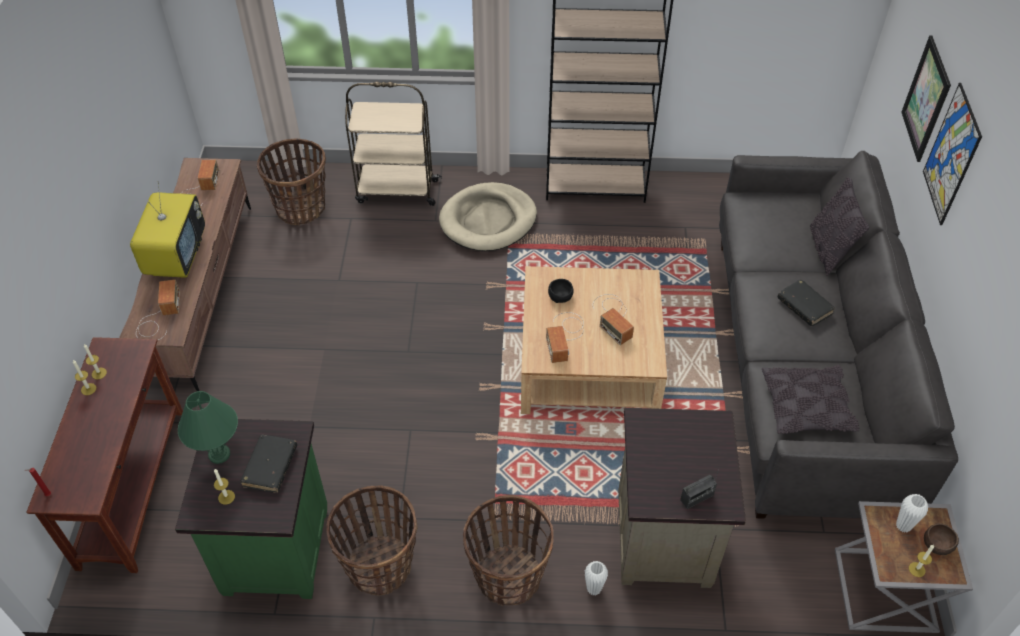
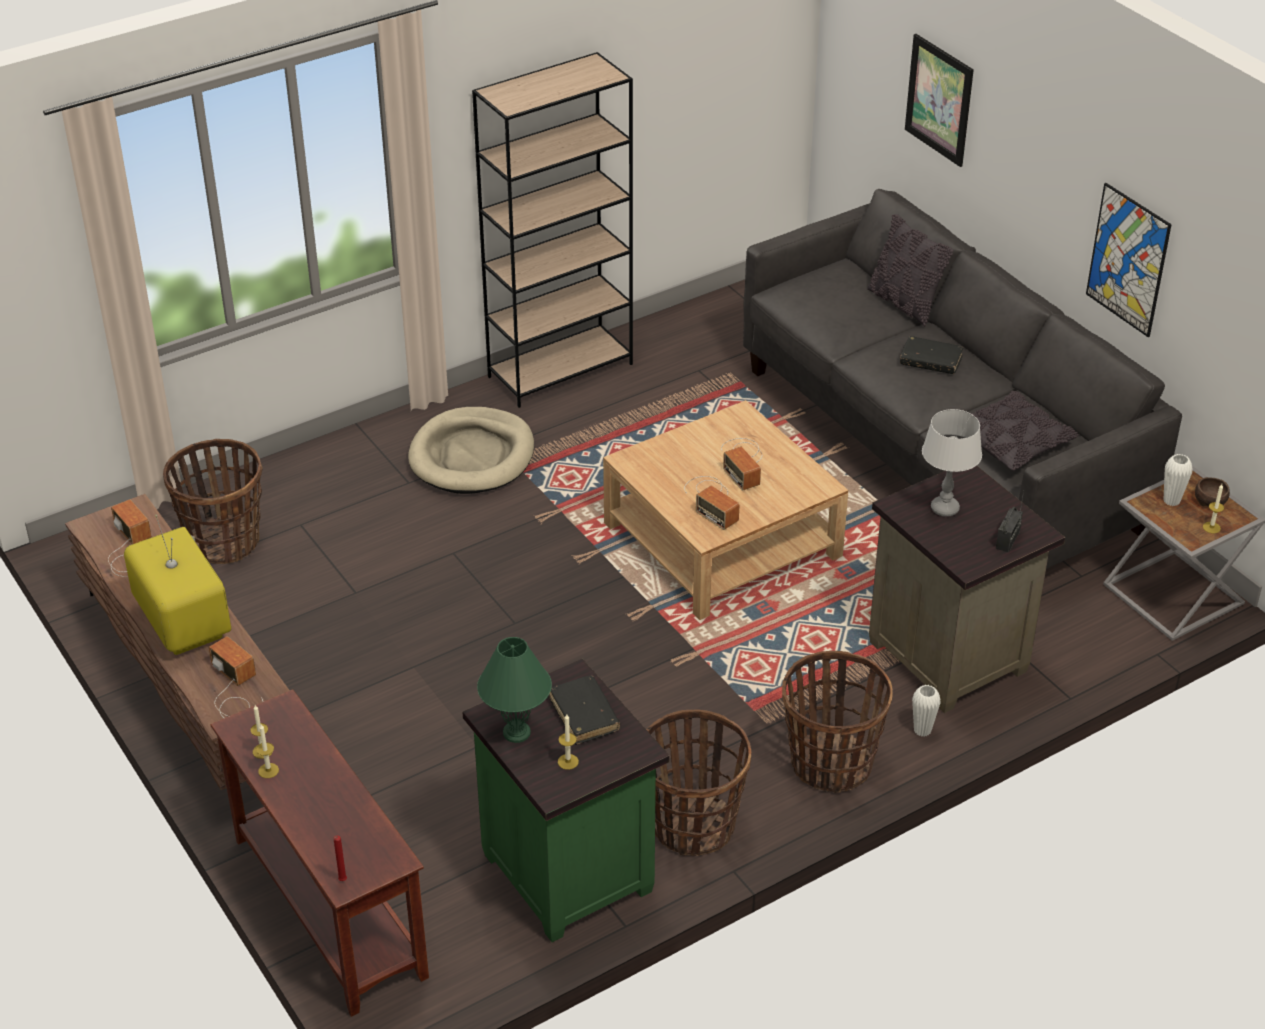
camera: 35 degrees left, 10 degrees down
beige cart [345,82,442,206] -> none
black bowl [548,279,574,303] -> none
radio [593,294,634,345] -> radio turned 45 degrees clockwise [721,438,762,491]
picture [923,83,982,225] -> picture moved to [1086,183,1172,337]
none -> grey table lamp [922,409,982,517]

